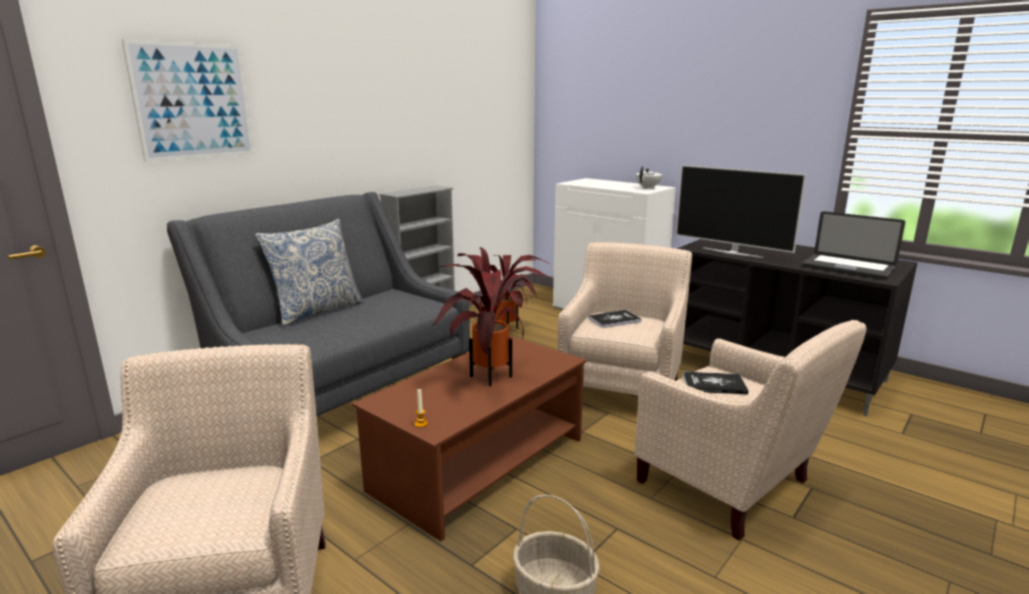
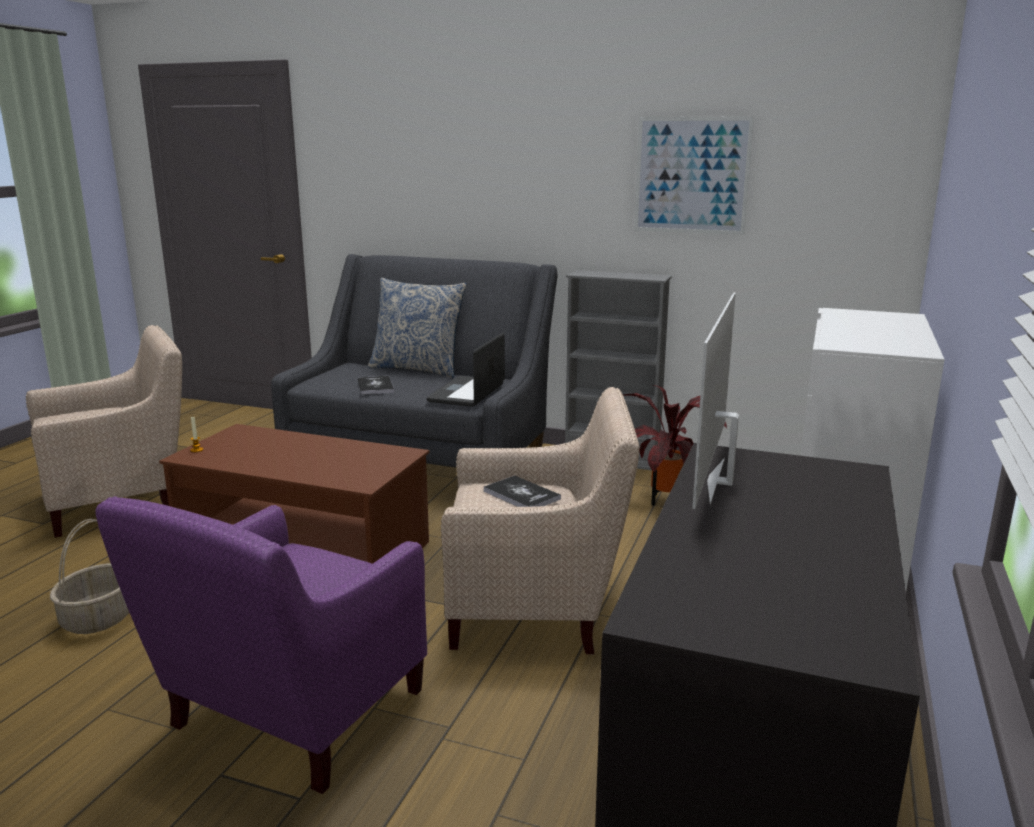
camera: 70 degrees right, 0 degrees up
picture [122,39,254,162] -> picture moved to [634,116,754,235]
potted plant [432,247,549,386] -> none
beige armchair [634,320,867,541] -> purple armchair [95,496,427,794]
white teapot [636,166,662,189] -> none
book [683,372,749,394] -> book moved to [358,376,394,395]
laptop [802,211,905,280] -> laptop moved to [427,333,505,407]

